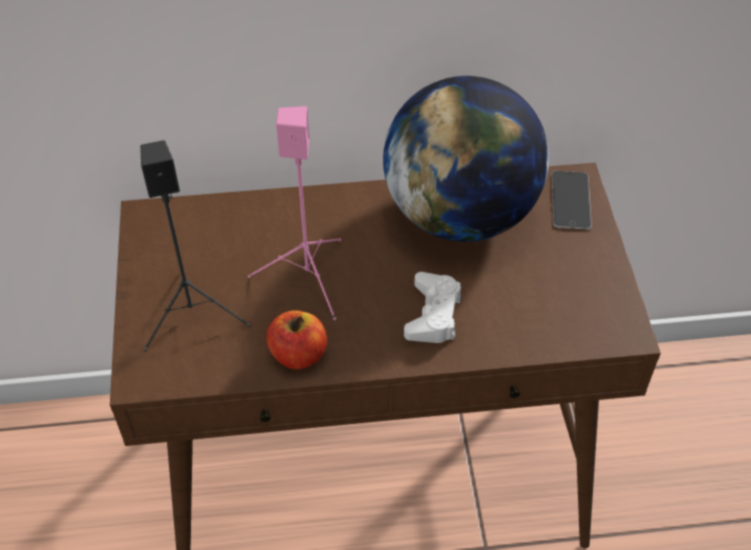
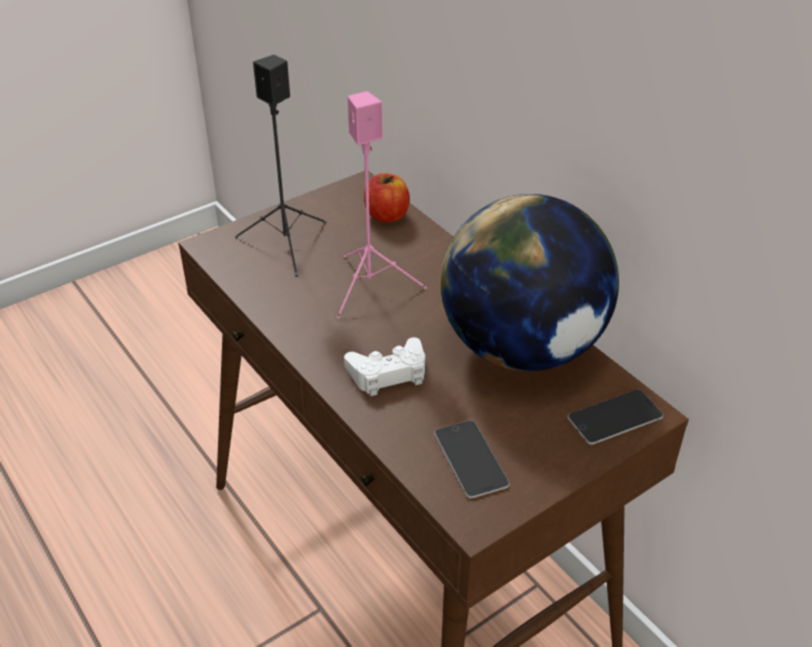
camera: 60 degrees right, 10 degrees down
apple [266,311,327,369] -> apple moved to [364,173,410,223]
none -> phone [434,420,510,498]

